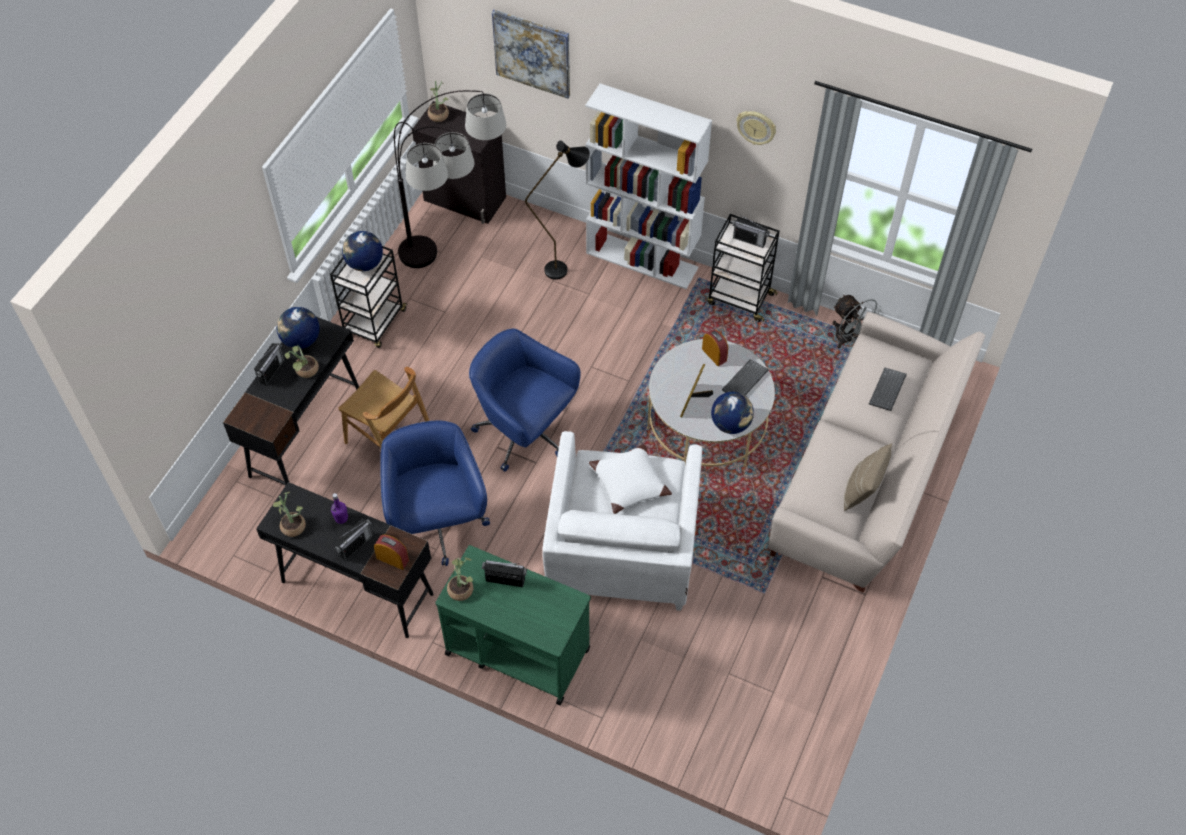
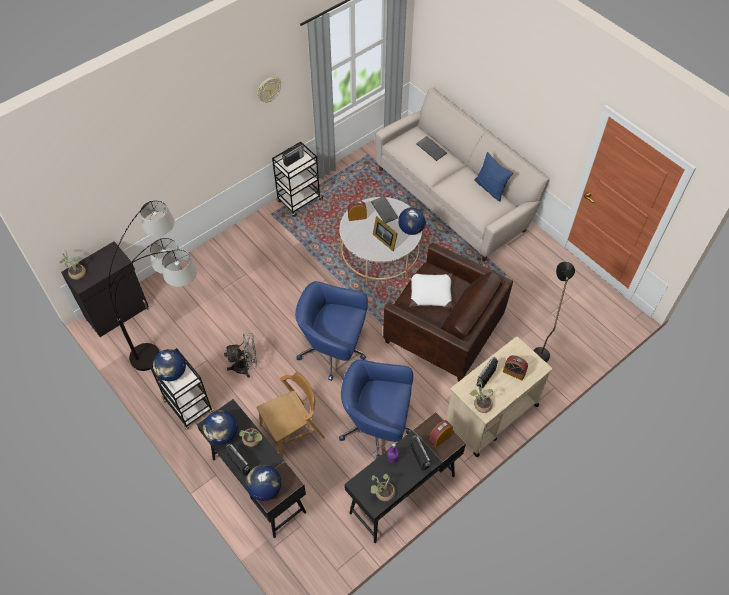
camera: 65 degrees left, 0 degrees up
green cart [435,545,591,705] -> beige cart [446,336,552,457]
blue office chair [469,329,581,472] -> blue office chair turned 45 degrees clockwise [295,281,368,381]
picture [492,10,570,99] -> none
black floor lamp [525,141,590,280] -> black floor lamp moved to [533,262,575,362]
white armchair [542,431,703,611] -> brown armchair [383,243,513,381]
white bookcase [585,83,712,289] -> none
grey fan [832,294,883,348] -> grey fan moved to [224,333,257,378]
beige pillow [844,443,892,511] -> blue pillow [474,152,513,202]
none -> globe [246,465,281,501]
none -> alarm clock [503,355,528,380]

